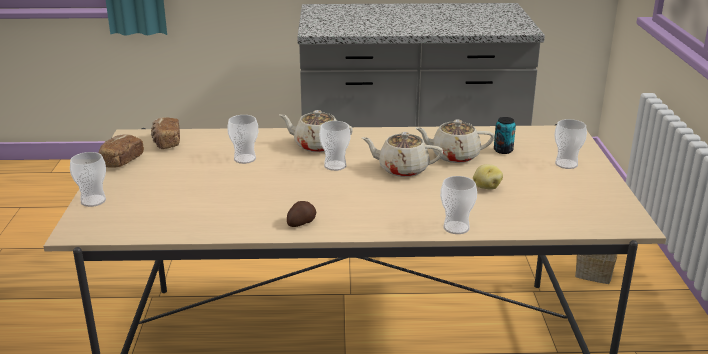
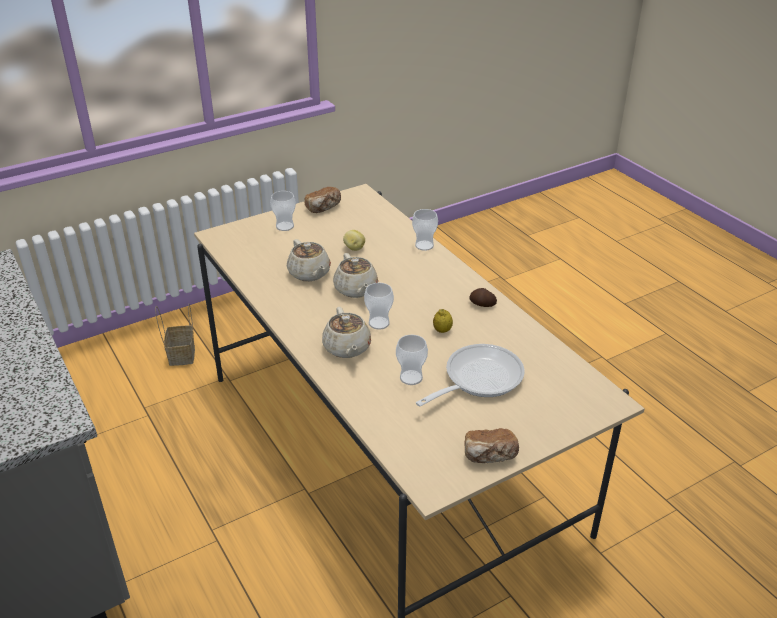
camera: 120 degrees left, 10 degrees up
cup [70,152,106,207] -> none
bread [151,117,180,149] -> bread moved to [305,187,341,213]
can [494,117,516,154] -> none
none -> frying pan [416,344,525,407]
none -> lemon [433,309,453,333]

